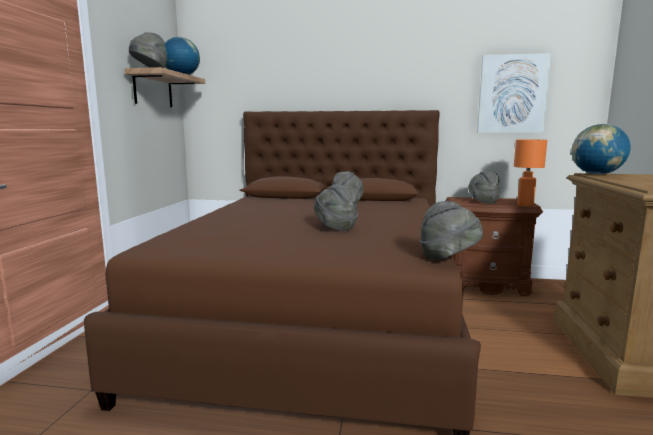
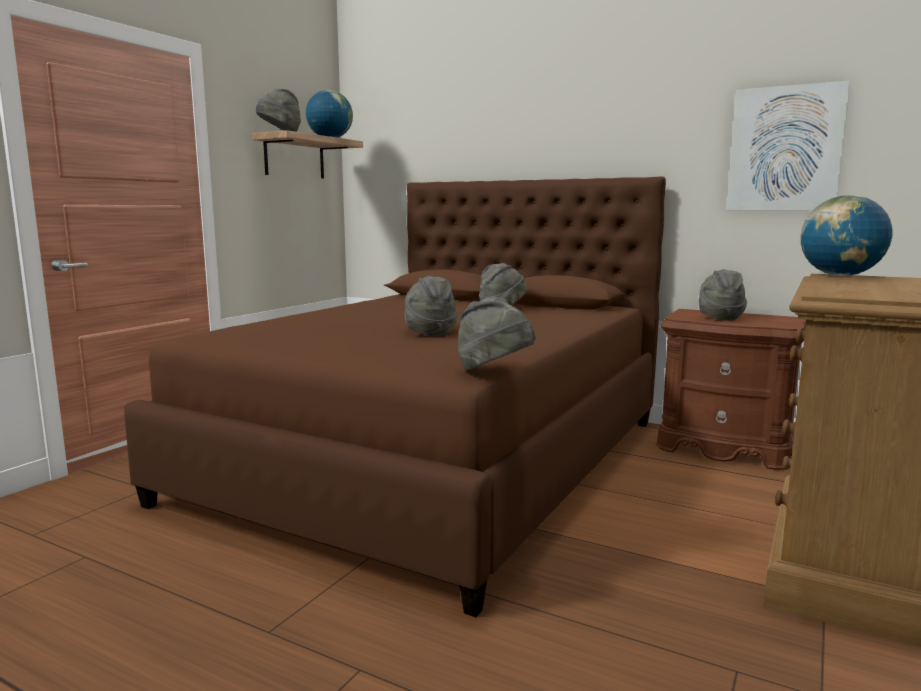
camera: 20 degrees right, 0 degrees up
orange table lamp [514,139,547,206] -> none

